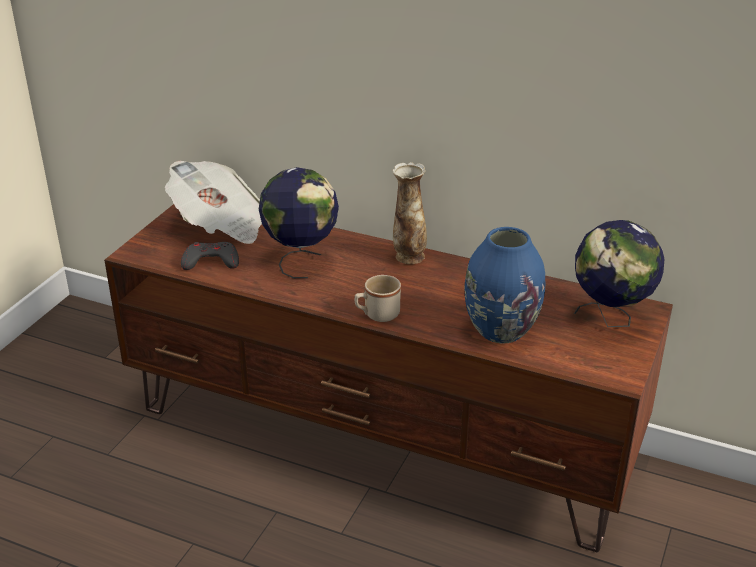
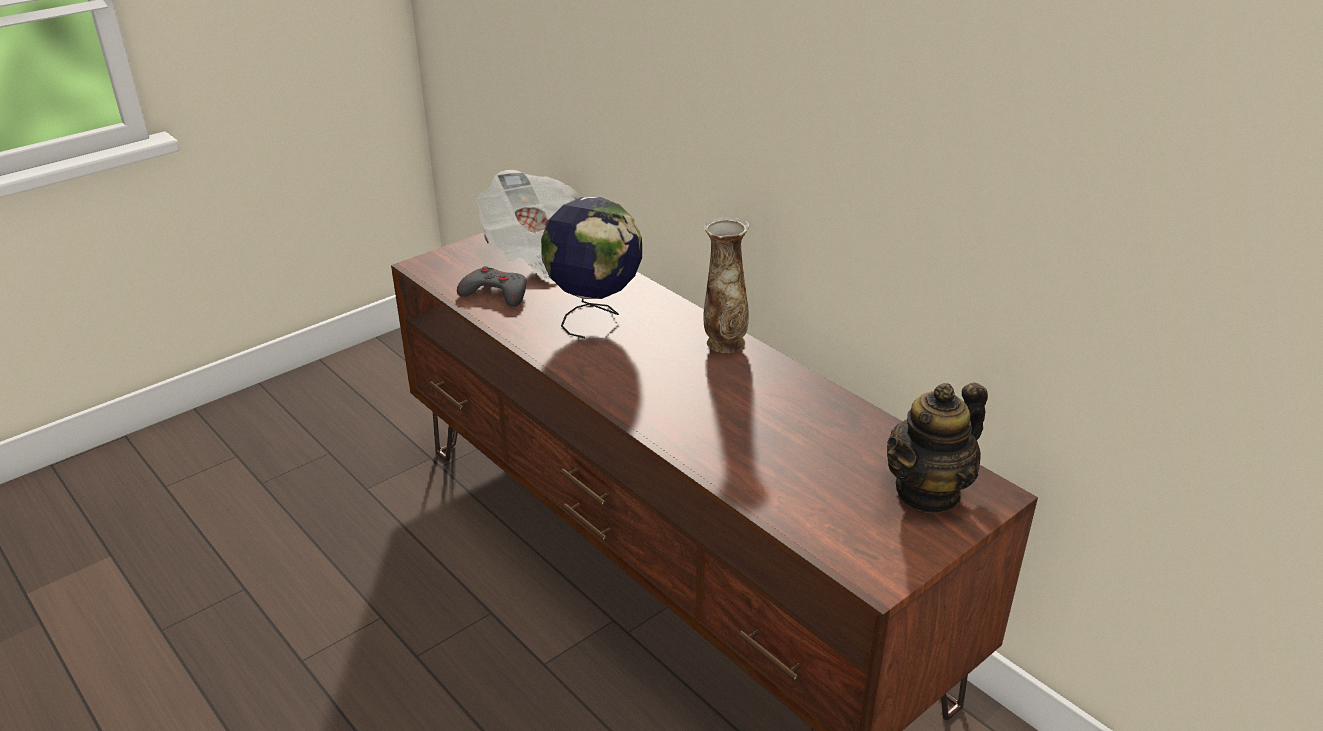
camera: 25 degrees right, 0 degrees up
beige mug [355,275,401,322] -> none
blue vase [465,227,545,344] -> none
globe [574,220,664,327] -> teapot [887,383,988,514]

